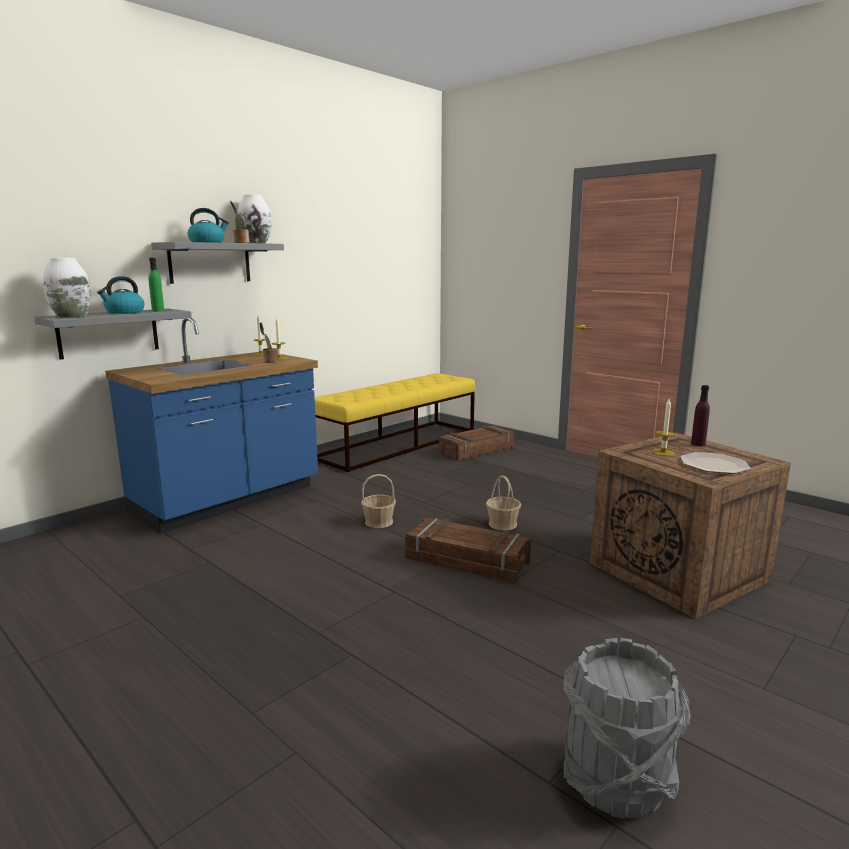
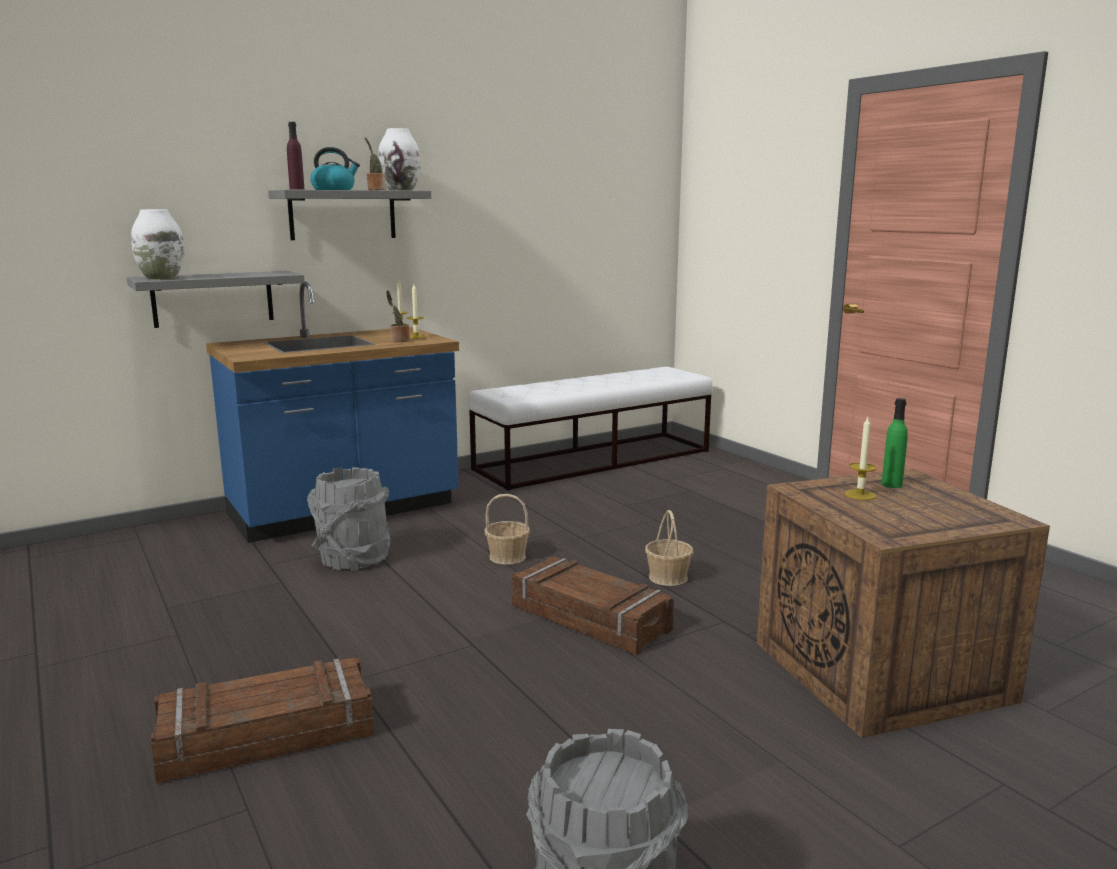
camera: 15 degrees right, 0 degrees up
kettle [97,276,145,314] -> none
green bottle [149,258,164,312] -> green bottle moved to [882,398,908,488]
yellow bench [315,373,476,472] -> white bench [468,367,713,491]
crate [439,425,514,461] -> crate moved to [151,657,375,783]
plate [680,452,751,474] -> none
purple bottle [691,385,710,446] -> purple bottle moved to [287,122,305,190]
none -> grey bucket [307,467,391,571]

